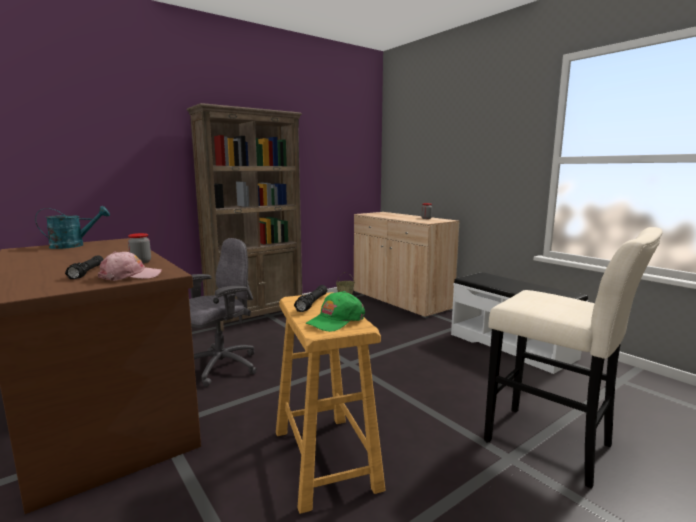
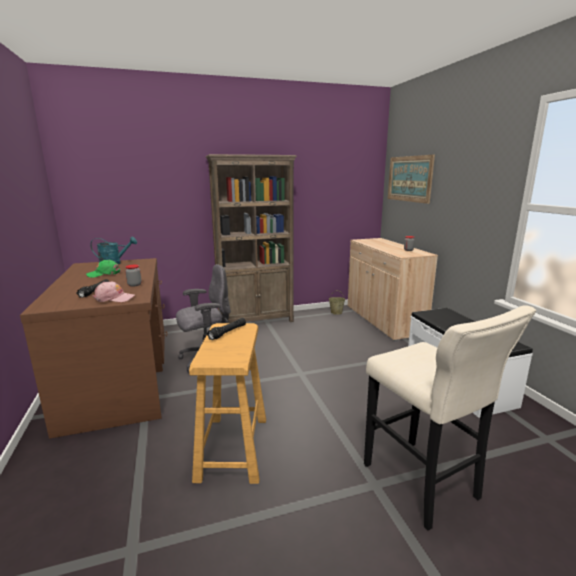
camera: 20 degrees right, 5 degrees up
green cap [306,291,365,332] -> green cap moved to [86,260,121,278]
none -> picture [388,155,435,204]

